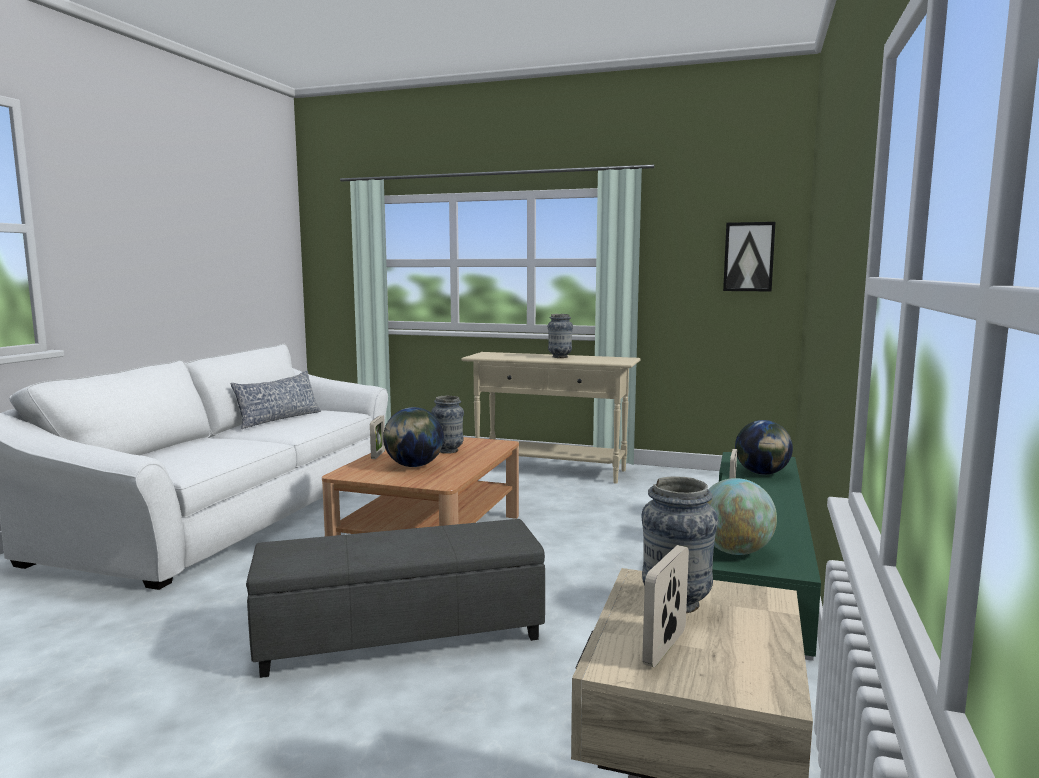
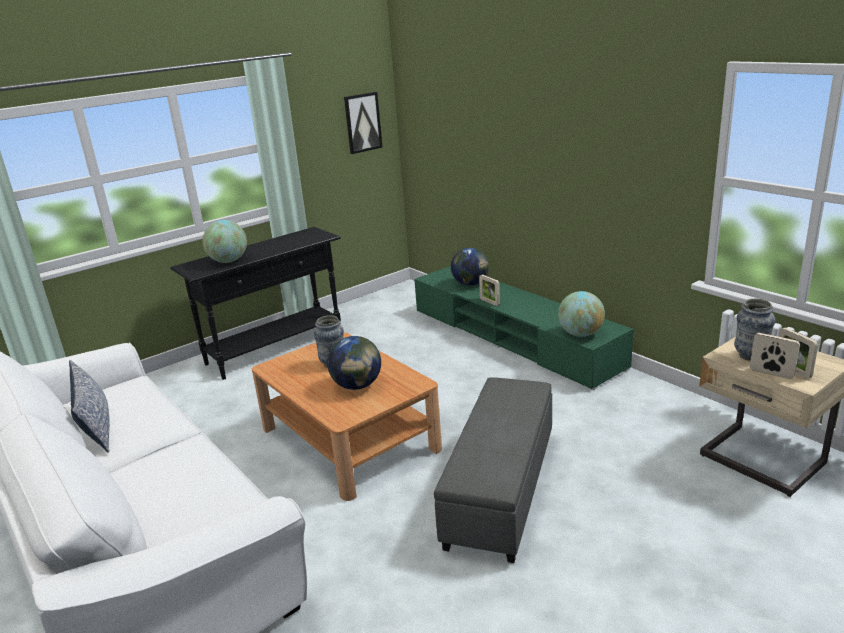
camera: 55 degrees left, 15 degrees up
picture frame [370,415,385,459] -> picture frame moved to [750,333,800,379]
beige console table [462,352,641,484] -> black console table [170,227,341,380]
vase [548,314,573,358] -> none
none -> globe [203,220,247,263]

